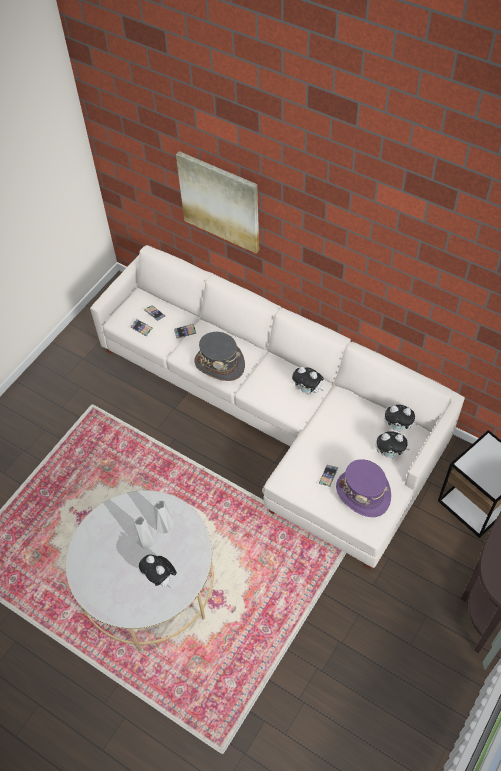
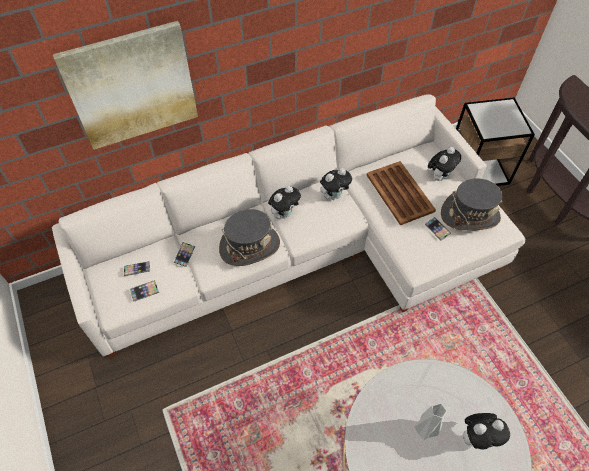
camera: 60 degrees left, 0 degrees up
grey vase [154,500,175,533] -> none
purple hat [336,459,391,517] -> grey hat [441,178,502,231]
plush toy [384,405,418,432] -> plush toy moved to [268,185,301,219]
none -> brown tray [367,161,436,225]

